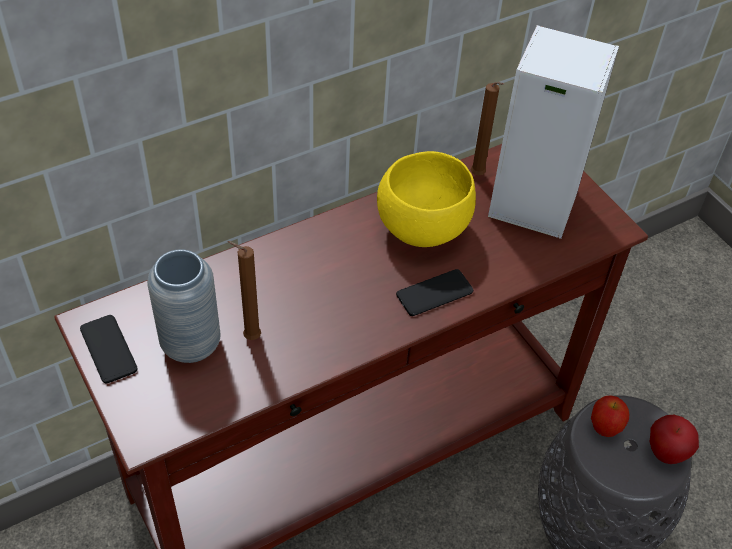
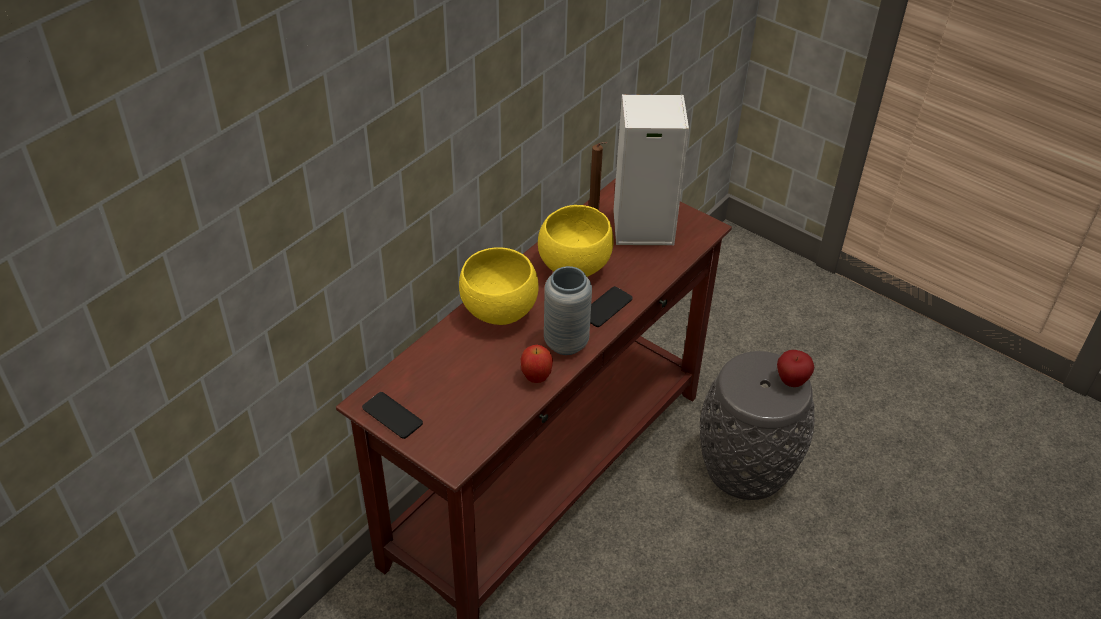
camera: 20 degrees left, 5 degrees down
grey vase [147,249,221,363] -> grey vase moved to [544,266,592,355]
brown candle [227,241,261,340] -> none
apple [591,395,629,437] -> apple moved to [521,345,553,383]
none -> yellow bowl [459,247,539,325]

